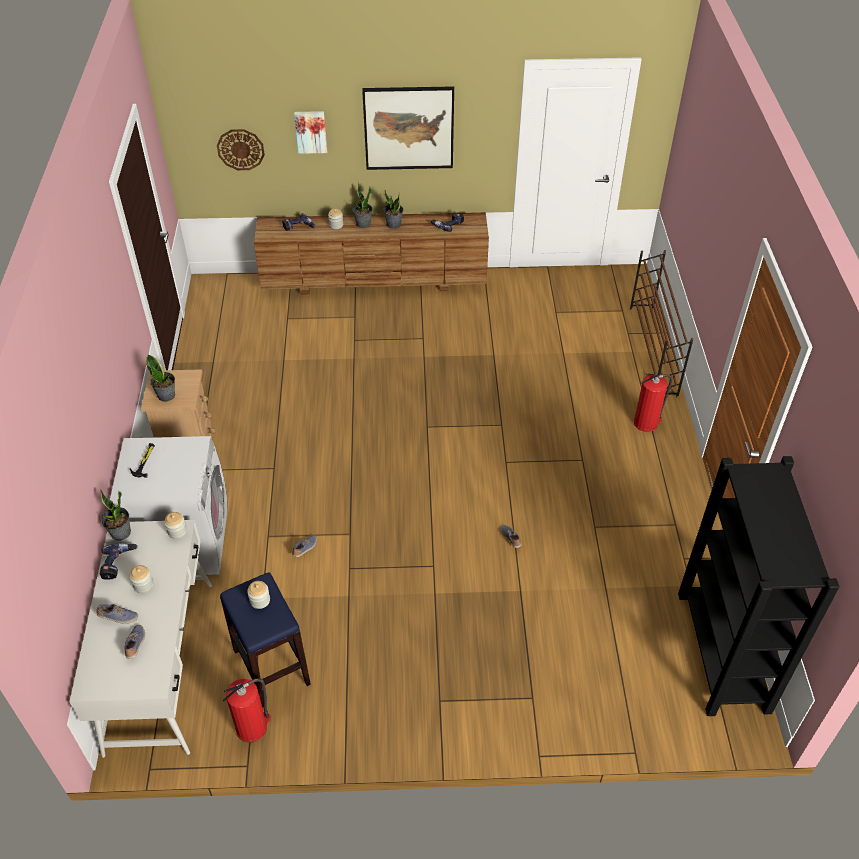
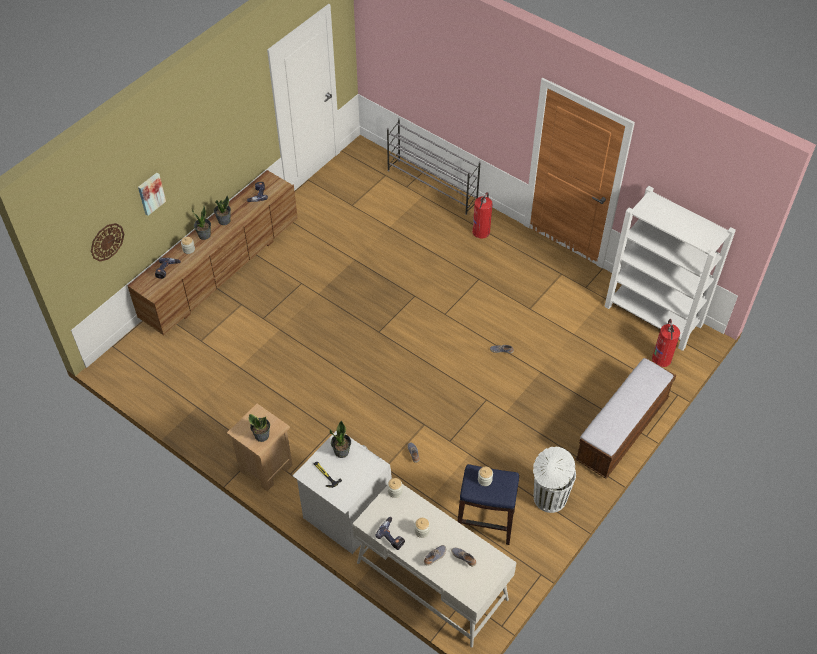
camera: 50 degrees left, 5 degrees up
potted plant [100,489,131,541] -> potted plant moved to [330,420,351,458]
fire extinguisher [223,678,271,743] -> fire extinguisher moved to [652,319,680,367]
picture [362,86,454,170] -> none
brown shoe rack [630,250,694,398] -> grey shoe rack [387,118,481,215]
black bookcase [678,456,840,716] -> white bookcase [605,186,736,351]
none -> white trash can [533,446,576,513]
none -> bench [575,358,676,479]

